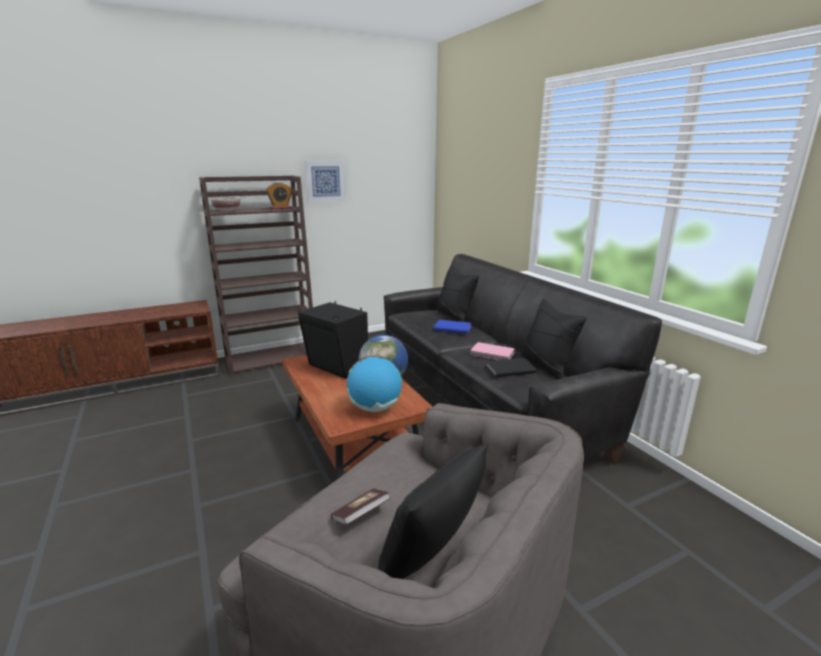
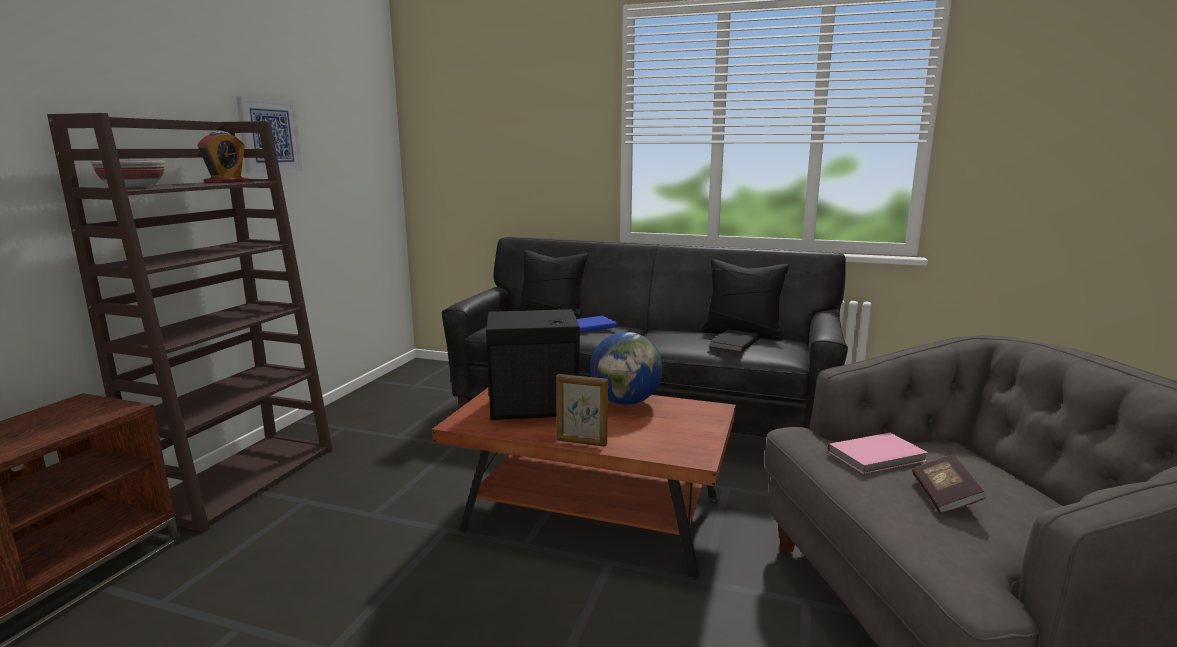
camera: 45 degrees left, 5 degrees down
globe [347,355,402,412] -> none
black pillow [378,443,488,579] -> none
pink book [470,342,515,360] -> pink book moved to [827,433,928,474]
none -> picture frame [556,374,608,447]

